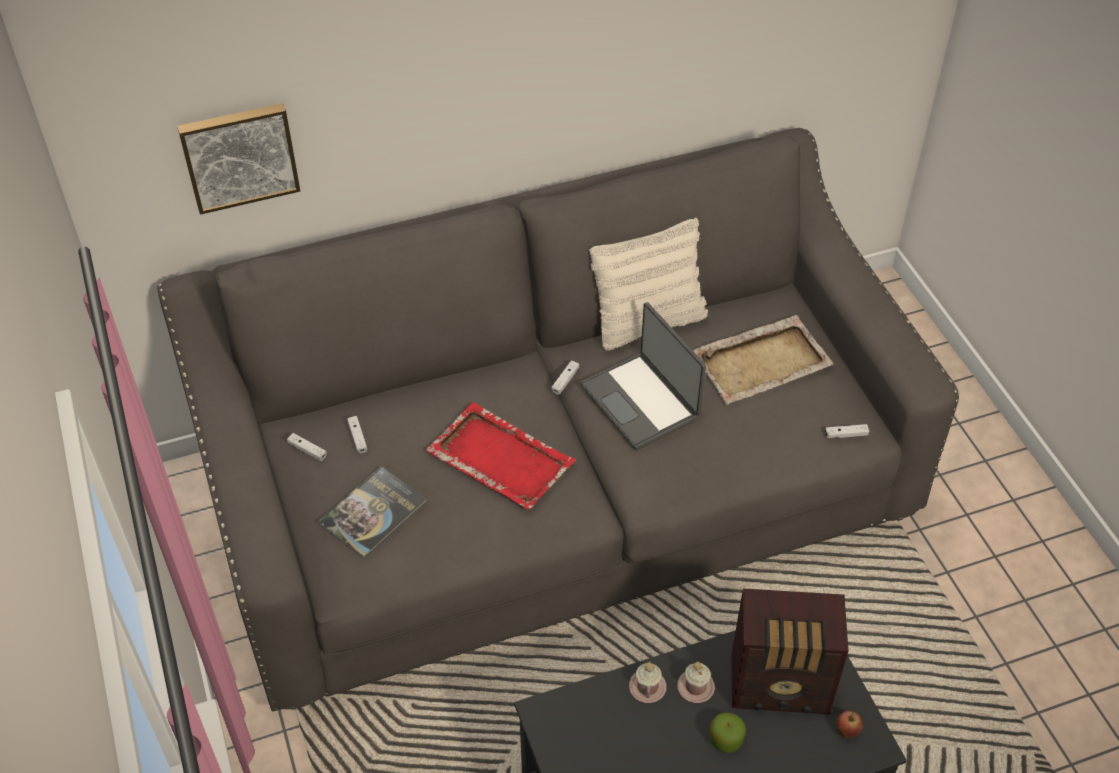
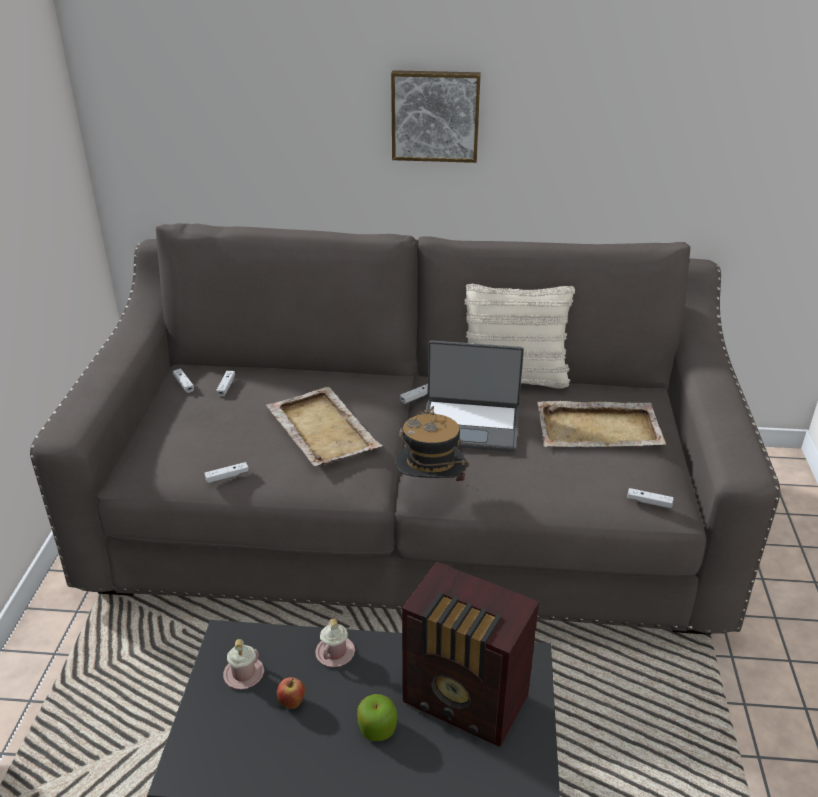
camera: 25 degrees right, 15 degrees down
picture [177,103,300,215] -> picture moved to [391,70,481,163]
book [318,466,427,559] -> none
red tray [425,402,576,510] -> beige tray [266,387,382,466]
laptop [580,302,706,450] -> laptop turned 75 degrees counterclockwise [425,340,524,452]
pink mug [677,662,715,703] -> pink mug moved to [223,639,264,689]
apple [836,711,863,738] -> apple moved to [277,677,305,709]
none -> white game controller [204,462,249,483]
none -> hat [395,406,469,483]

